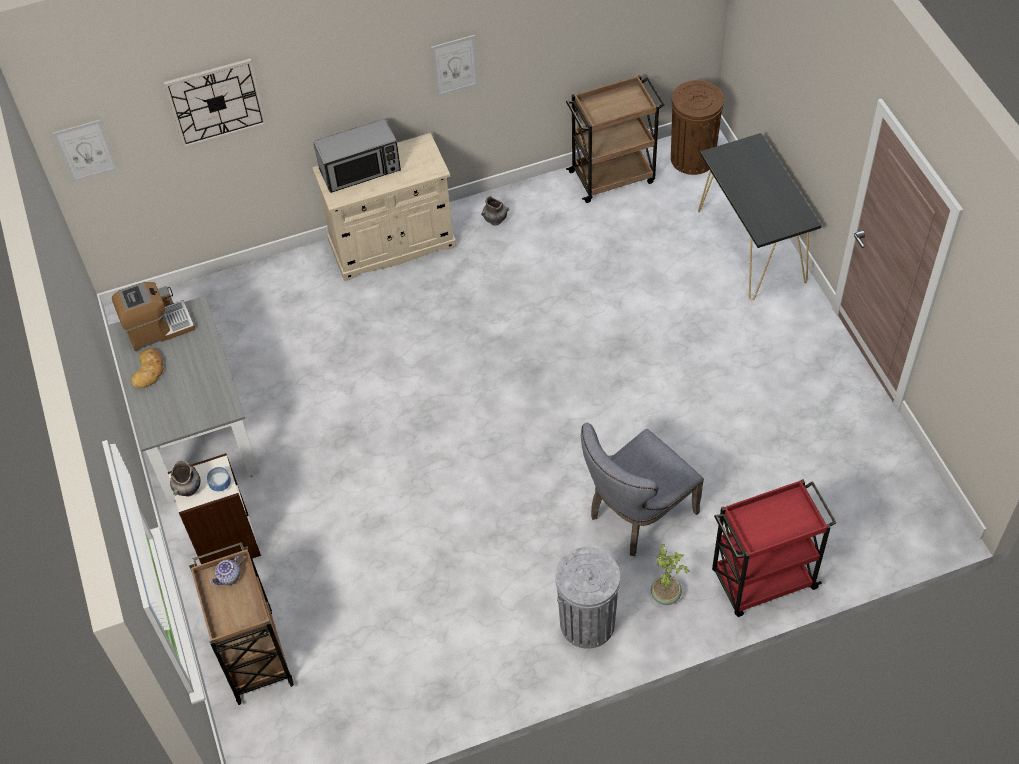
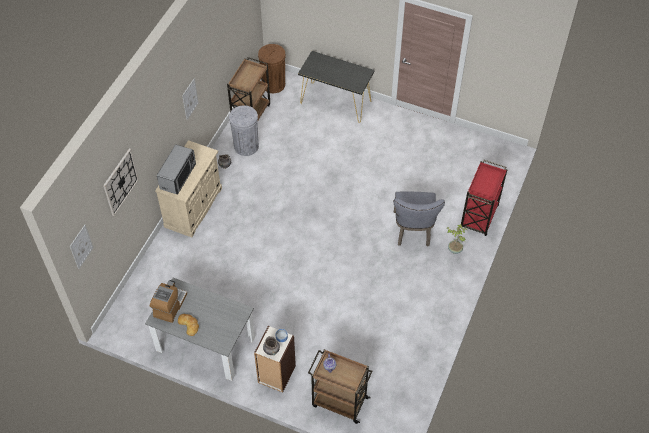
camera: 50 degrees left, 0 degrees up
grey trash can [555,547,620,649] -> grey trash can moved to [229,105,259,156]

